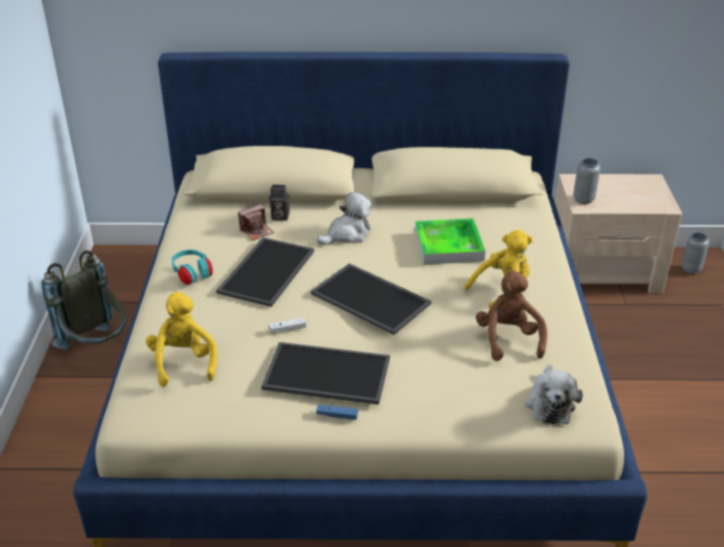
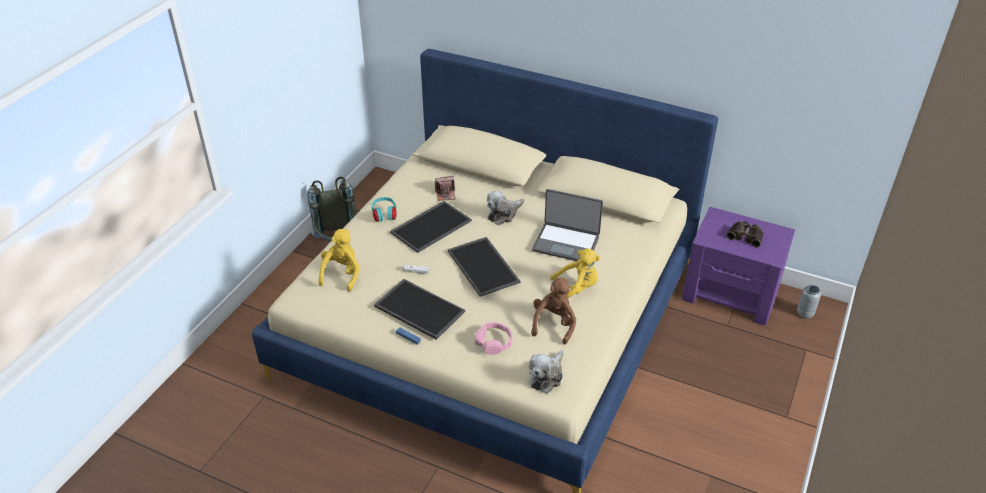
camera: 25 degrees right, 5 degrees up
camera [269,184,290,221] -> none
plush toy [317,192,371,245] -> plush toy turned 150 degrees clockwise [487,191,524,225]
tray [415,218,485,265] -> laptop [532,189,603,261]
beige nightstand [555,174,682,293] -> purple nightstand [682,207,795,326]
grey vase [573,158,601,204] -> none
none -> pink headphones [475,322,512,355]
none -> binoculars [726,221,764,248]

